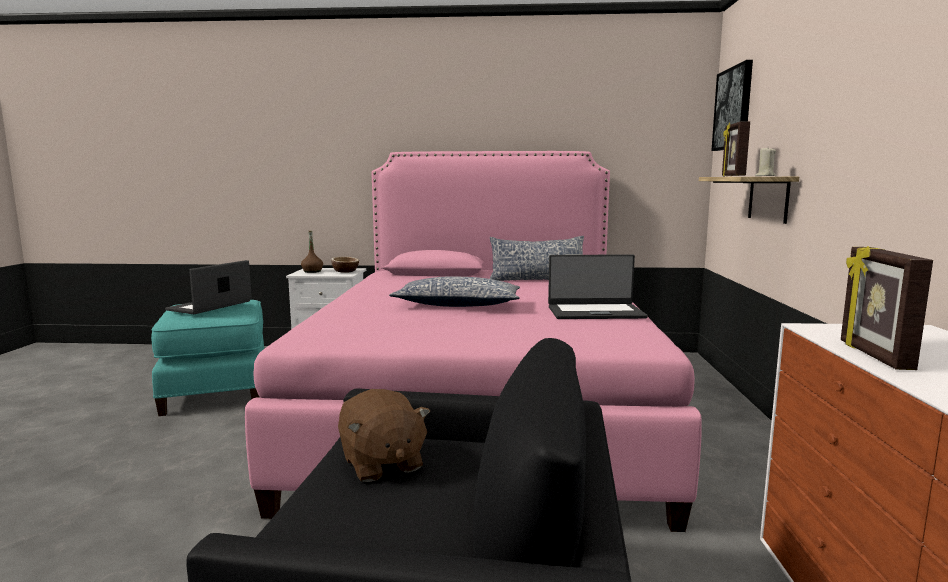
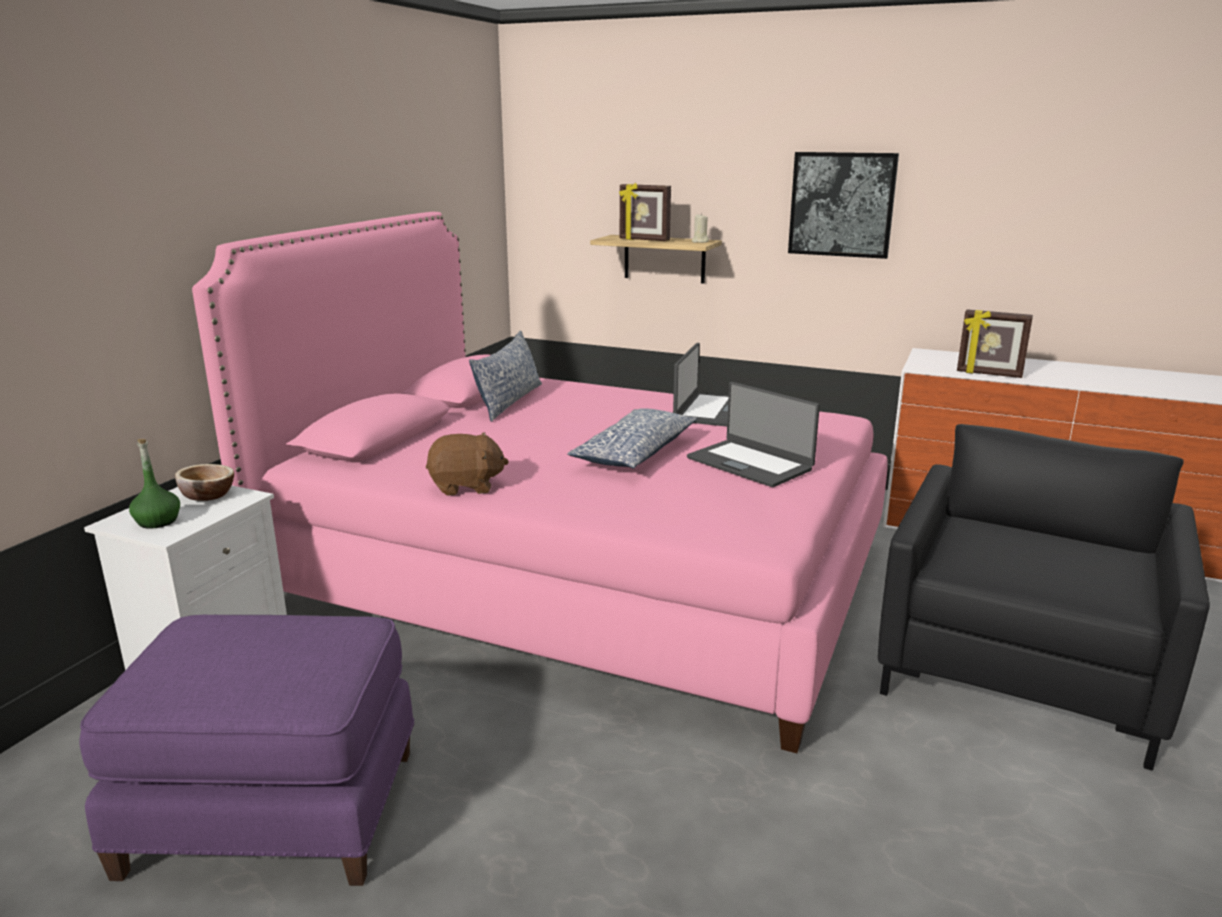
camera: 70 degrees left, 10 degrees up
turquoise ottoman [151,300,264,416] -> purple ottoman [79,615,414,886]
laptop [165,260,252,314] -> laptop moved to [687,382,820,487]
brown bottle [301,231,323,273] -> green bottle [129,439,180,529]
brown plush toy [338,389,430,482] -> brown plush toy moved to [426,432,509,496]
picture [711,60,753,151] -> picture moved to [788,152,899,259]

